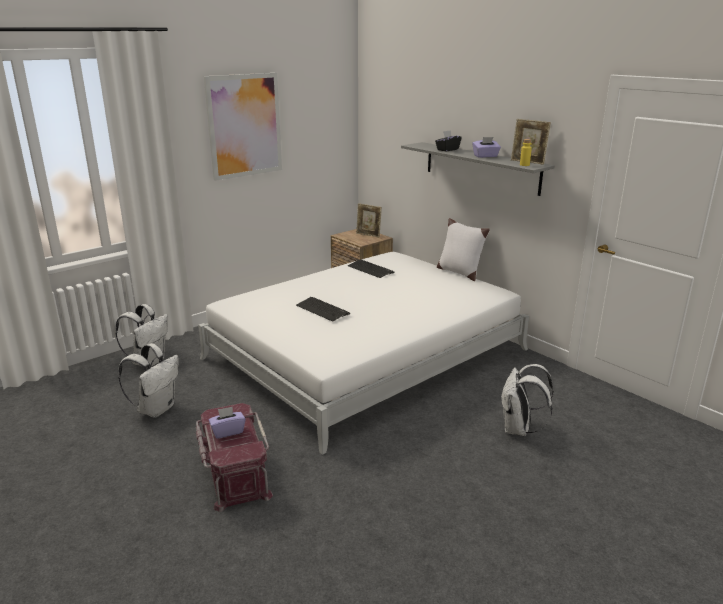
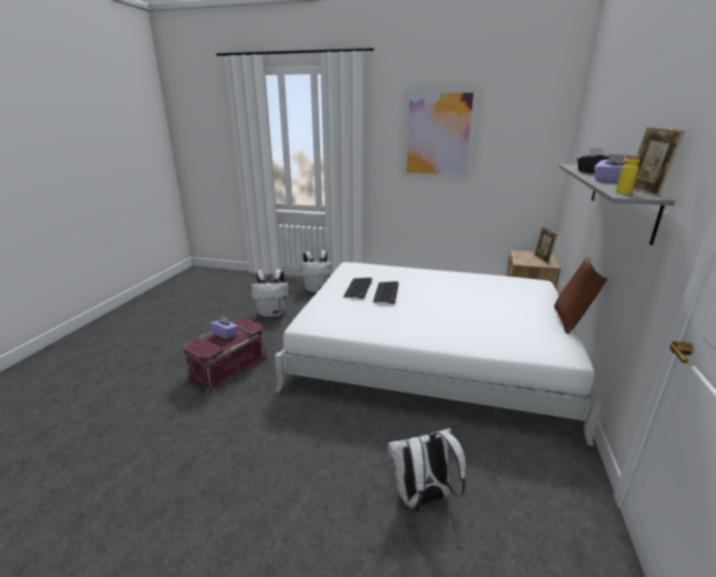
camera: 55 degrees right, 0 degrees up
keyboard [348,259,395,278] -> keyboard moved to [343,278,372,299]
white pillow [437,218,490,281] -> brown pillow [554,257,607,334]

